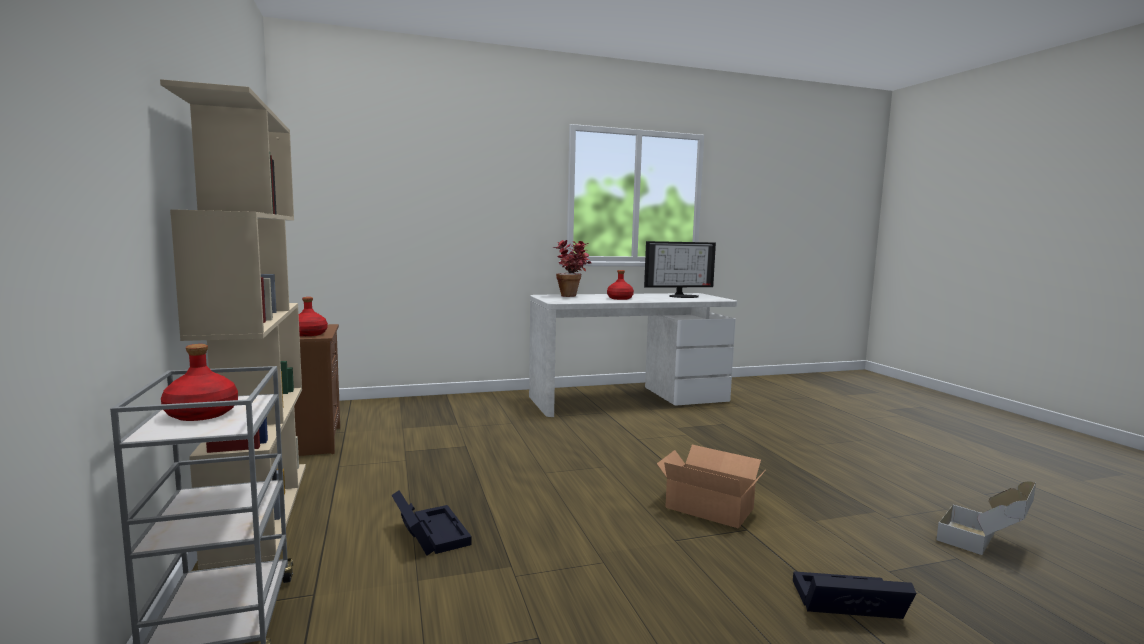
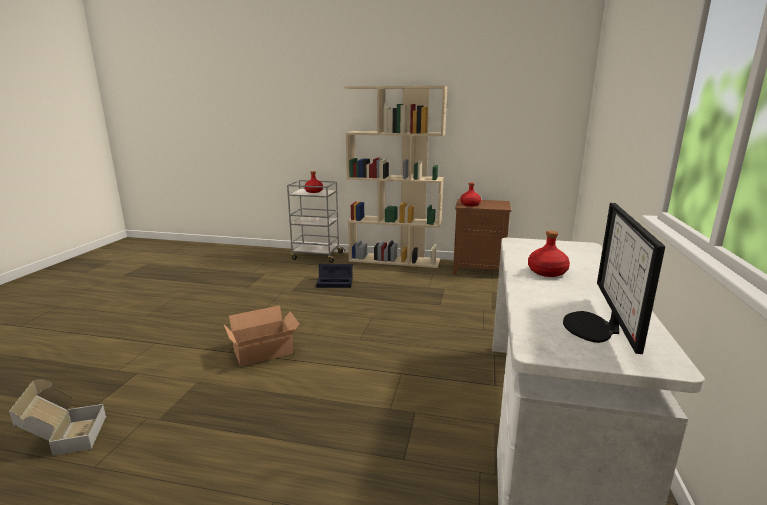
camera: 120 degrees right, 10 degrees up
potted plant [552,240,591,297] -> none
black storage box [793,571,916,619] -> none

